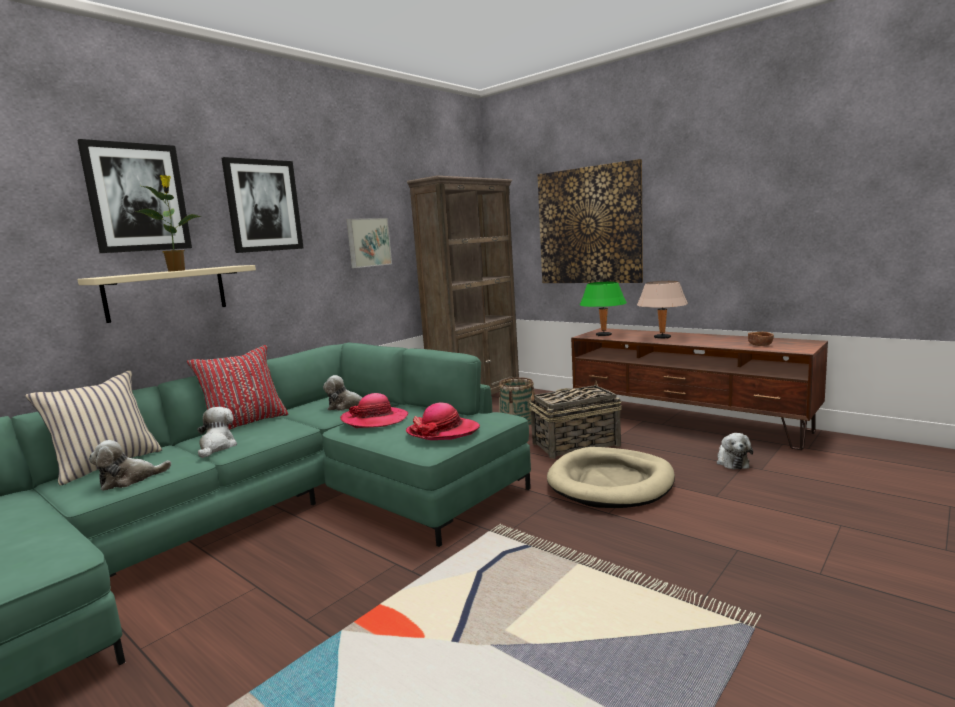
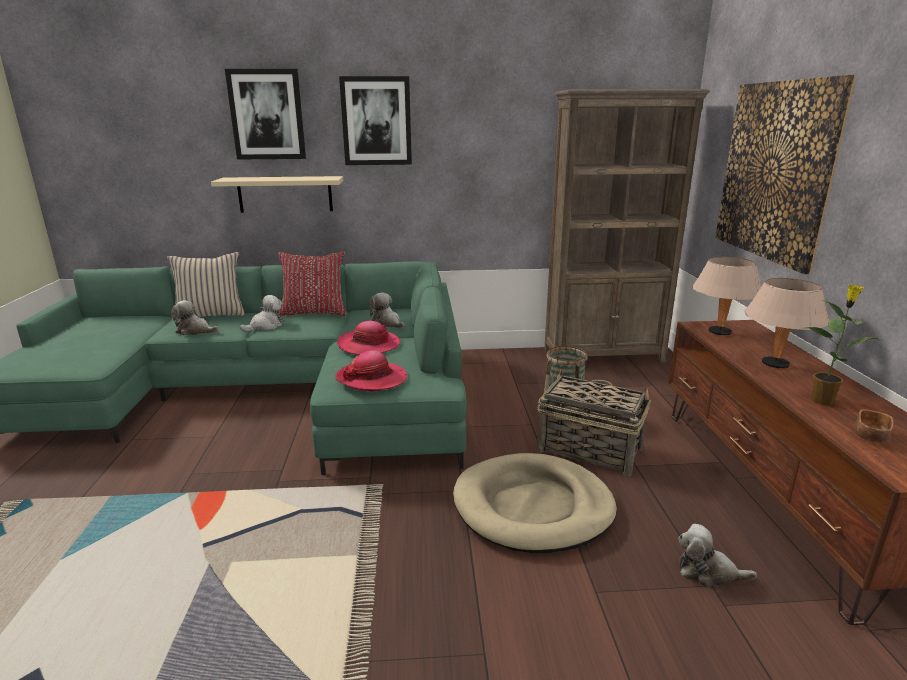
camera: 45 degrees right, 10 degrees up
potted plant [135,175,202,271] -> potted plant moved to [803,284,878,406]
picture [347,218,392,268] -> none
green table lamp [580,282,627,336] -> beige table lamp [692,257,762,335]
plush toy [717,433,753,469] -> plush toy turned 60 degrees clockwise [678,524,757,587]

